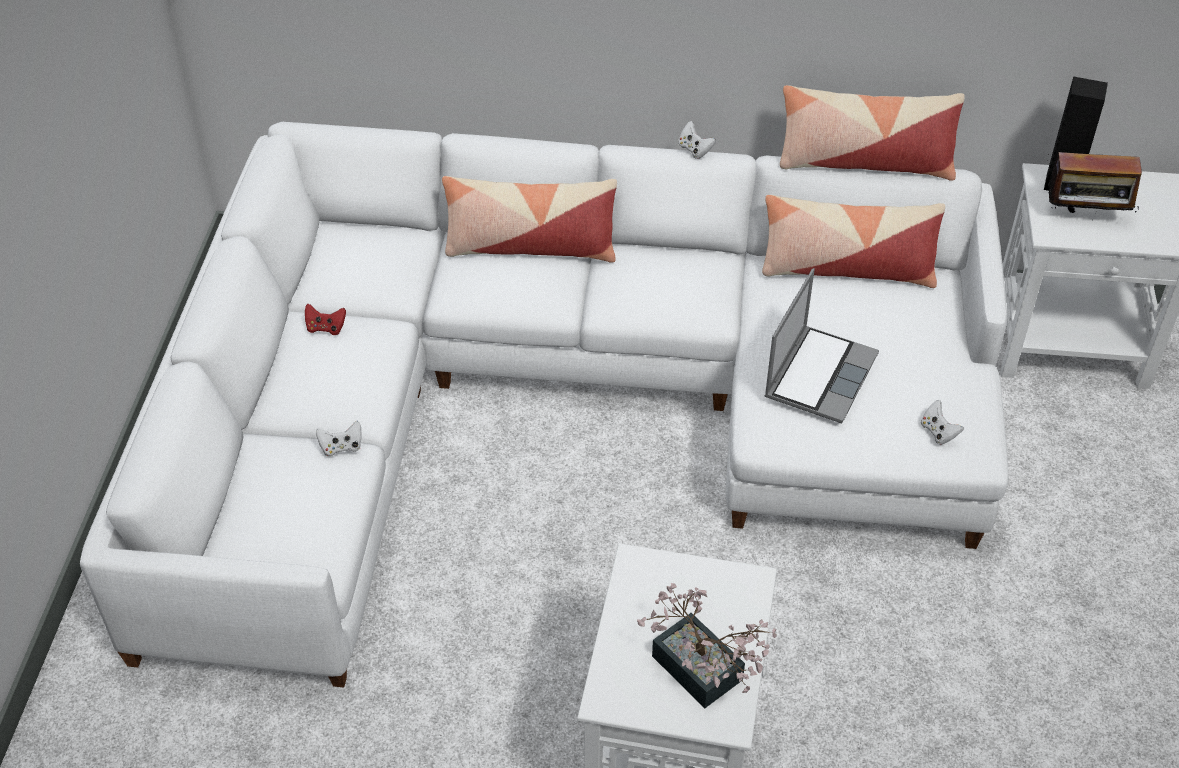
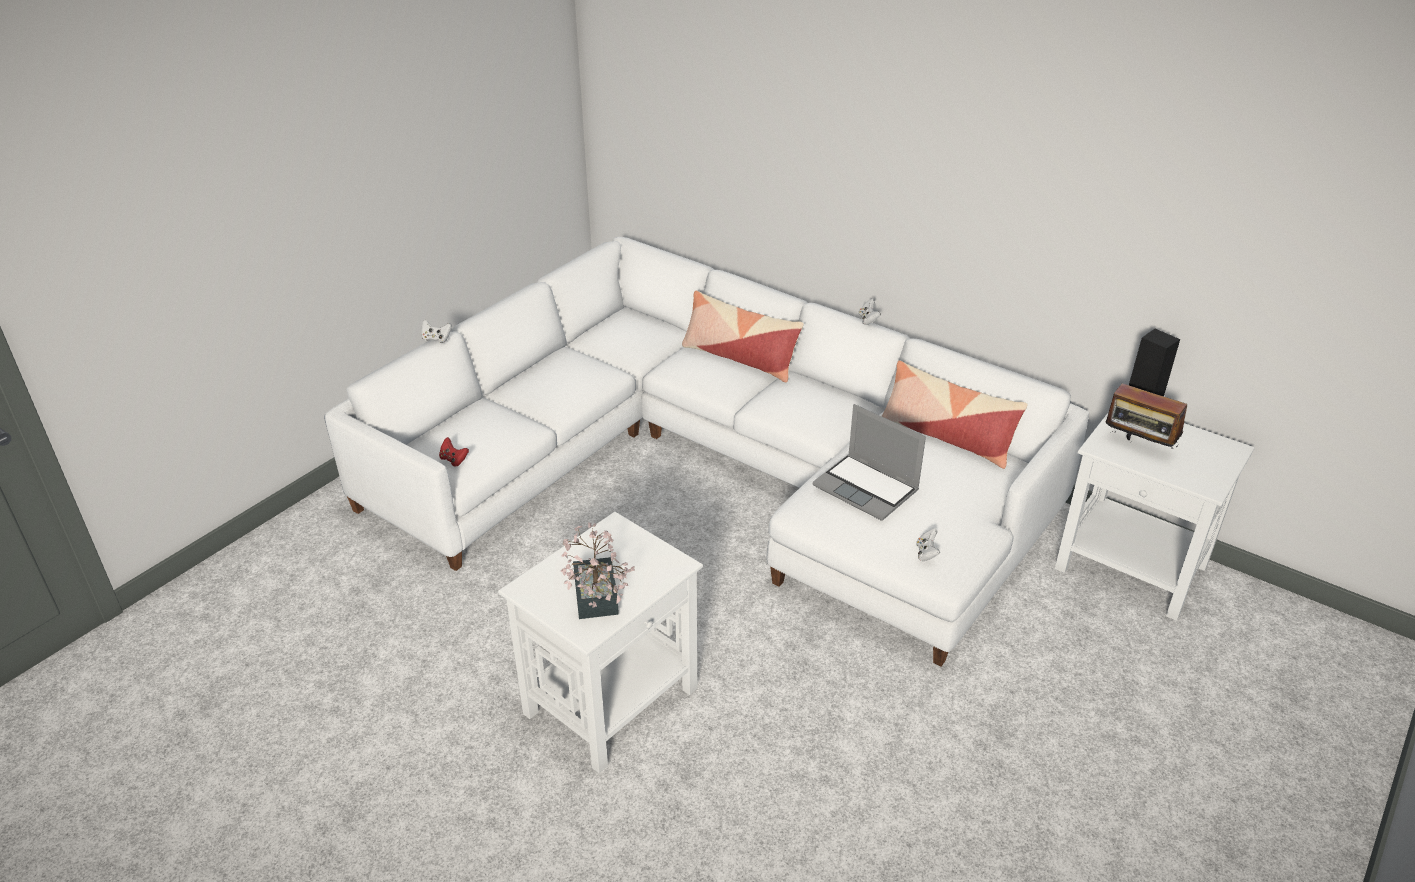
camera: 30 degrees right, 10 degrees down
red game controller [305,304,346,335] -> red game controller moved to [439,437,469,467]
white game controller [316,421,362,457] -> white game controller moved to [421,320,452,343]
laptop [764,268,879,424] -> laptop turned 75 degrees clockwise [813,404,926,521]
pillow [780,85,965,181] -> none

